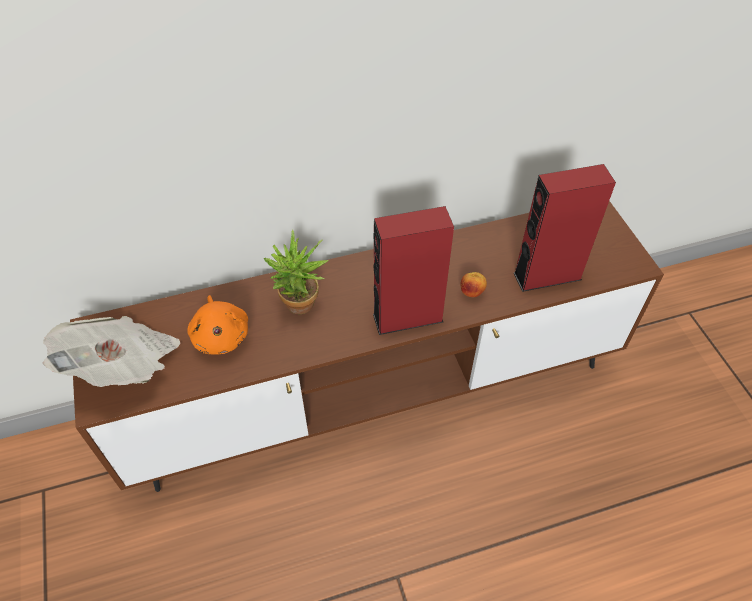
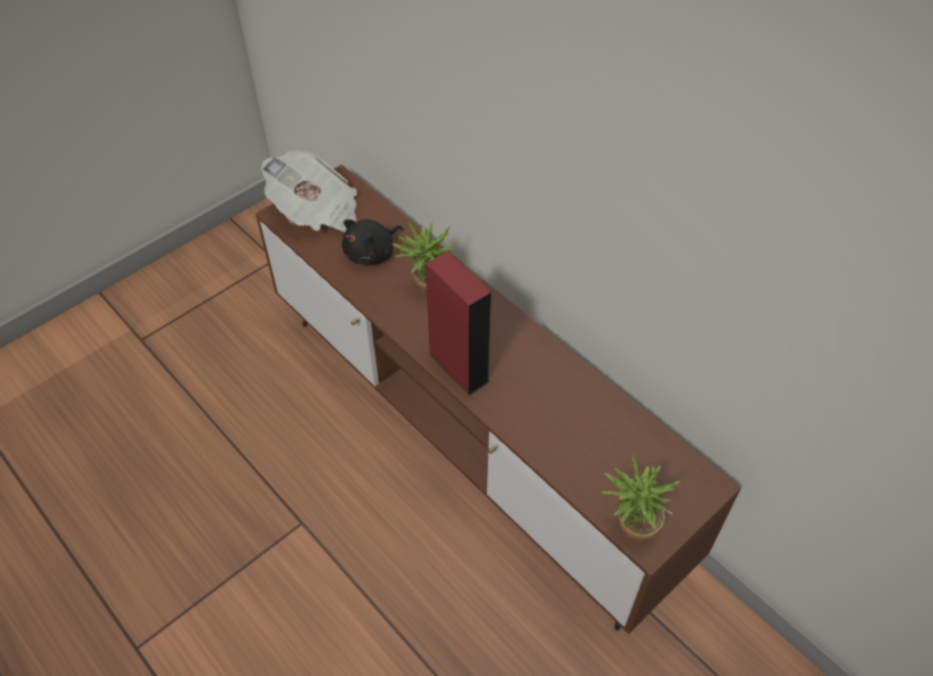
camera: 65 degrees right, 0 degrees up
orange plush toy [187,295,248,355] -> black plush toy [342,219,403,265]
apple [460,272,487,297] -> none
red speaker [514,164,616,292] -> none
none -> potted plant [600,455,681,542]

